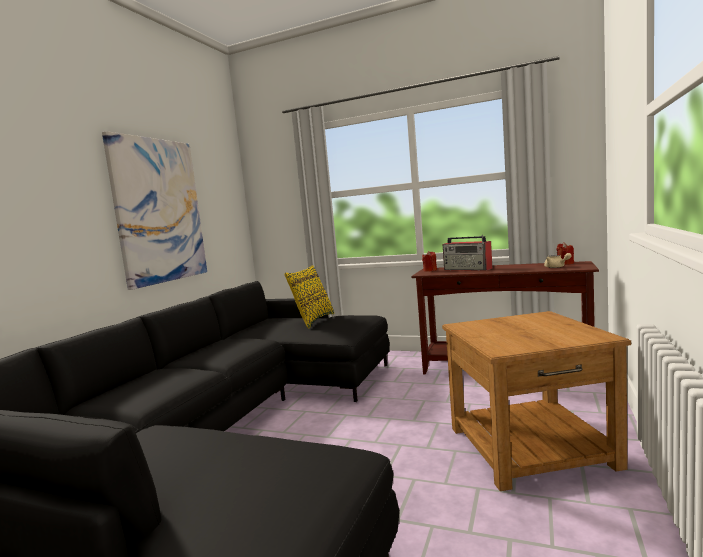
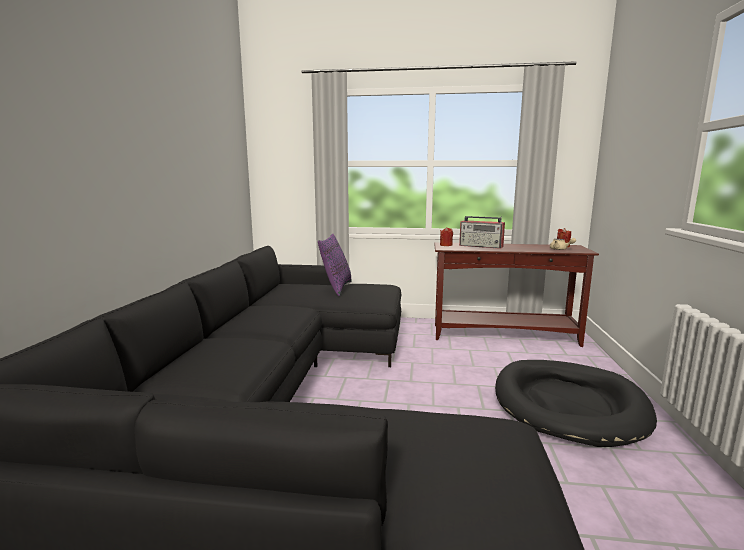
camera: 15 degrees left, 5 degrees up
picture [102,131,207,290] -> none
yellow pillow [285,265,334,328] -> purple pillow [318,234,351,296]
brown side table [442,311,631,491] -> black dog bed [495,360,657,447]

